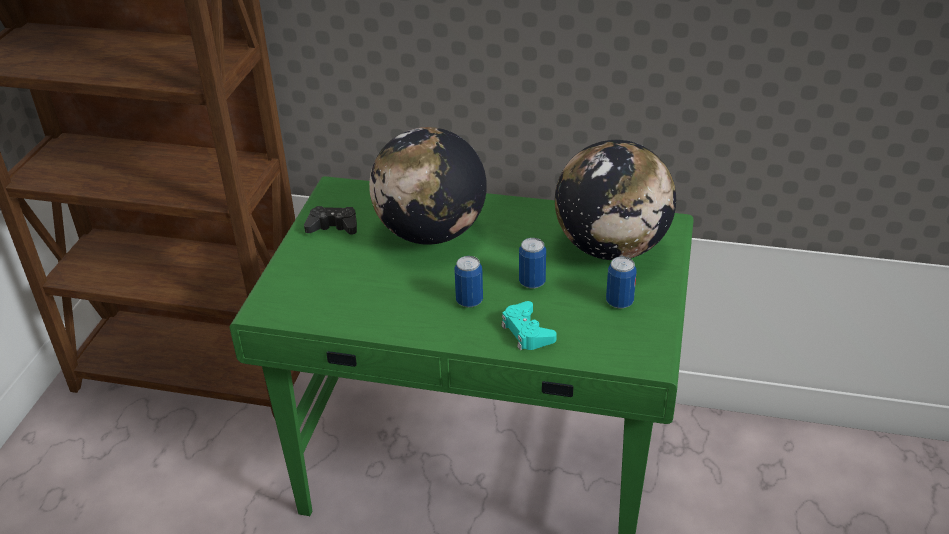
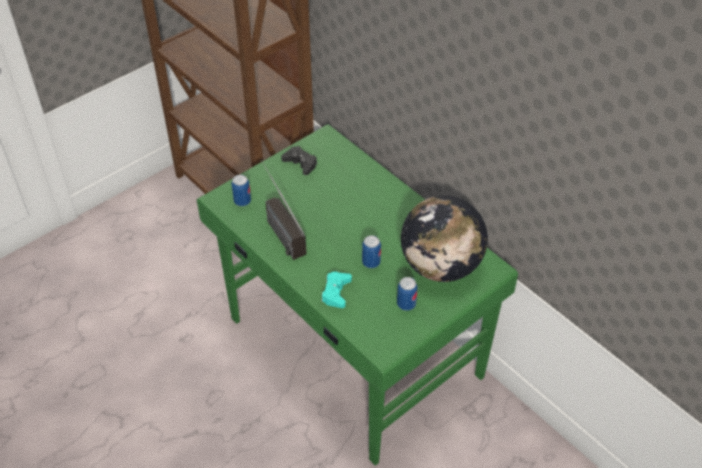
camera: 35 degrees right, 10 degrees up
globe [369,127,487,245] -> none
can [454,256,483,308] -> can moved to [231,174,251,206]
none -> radio [261,160,307,260]

